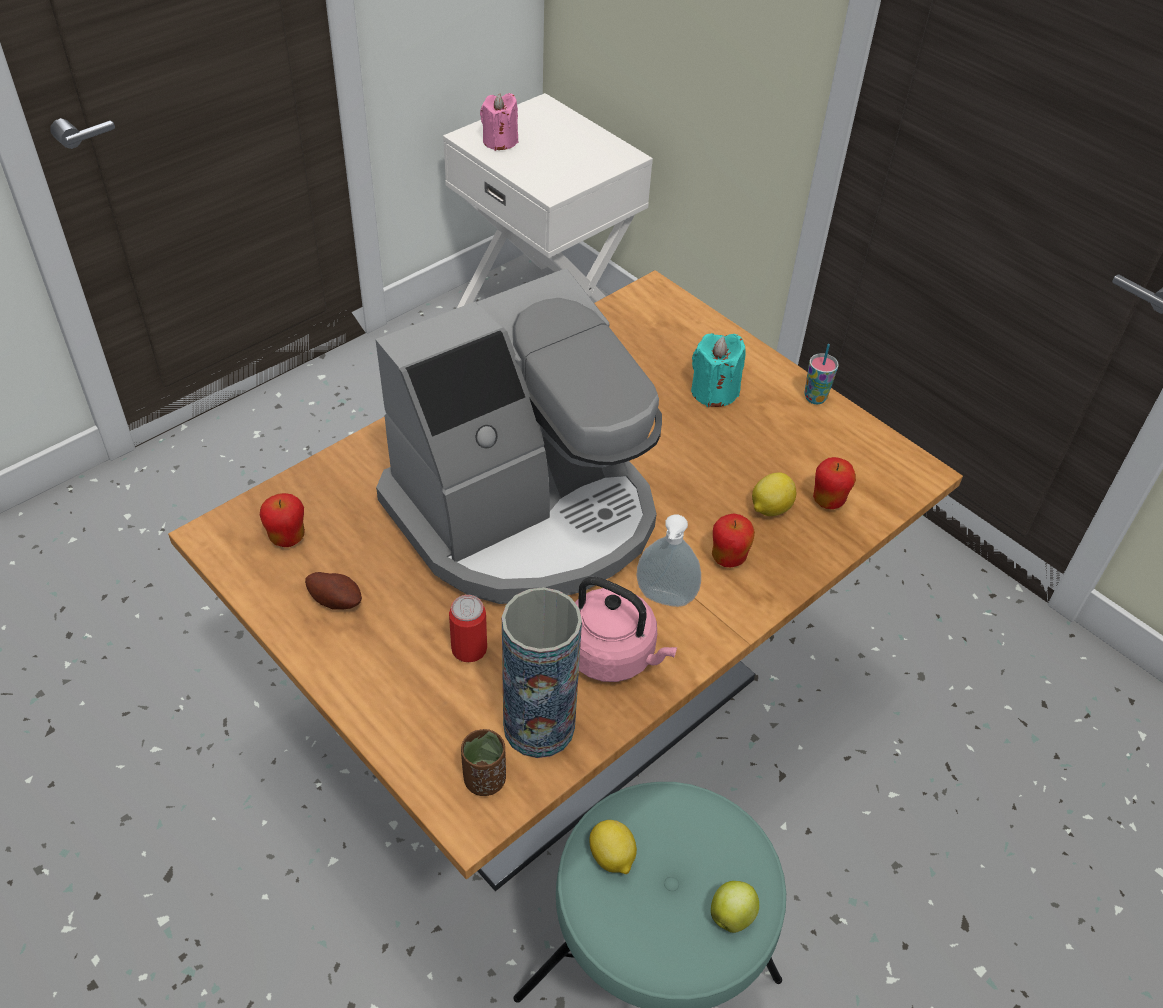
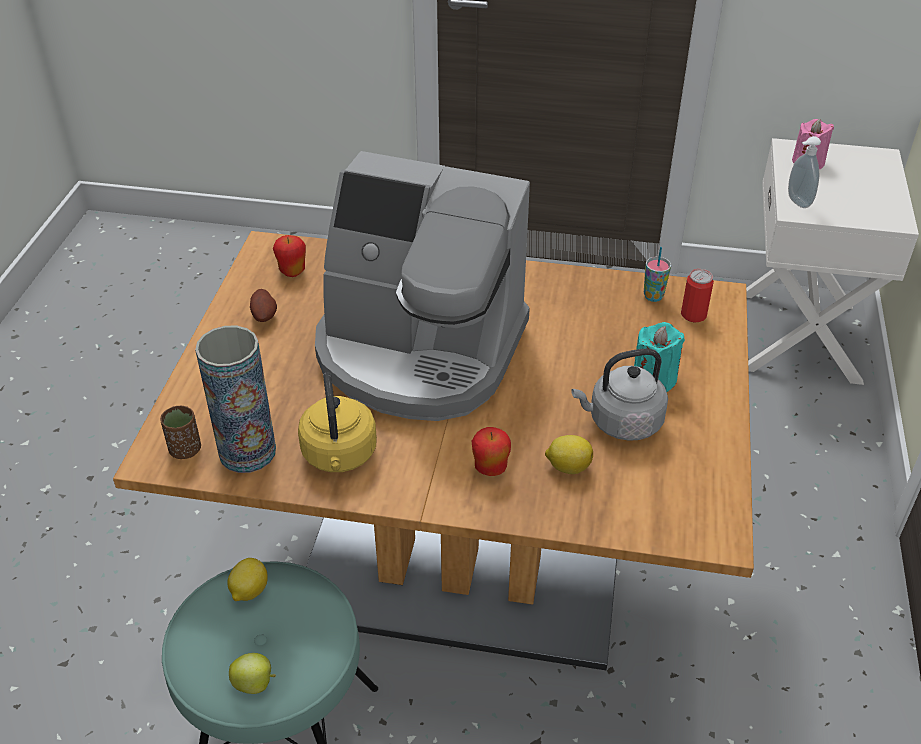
camera: 55 degrees right, 5 degrees down
can [449,595,487,662] -> can moved to [681,269,714,322]
pink kettle [575,577,677,682] -> yellow kettle [298,372,377,472]
soap dispenser [636,514,701,607] -> soap dispenser moved to [788,136,821,208]
cup [804,344,839,404] -> cup moved to [644,247,671,302]
apple [813,457,856,509] -> none
none -> grey kettle [571,348,668,441]

